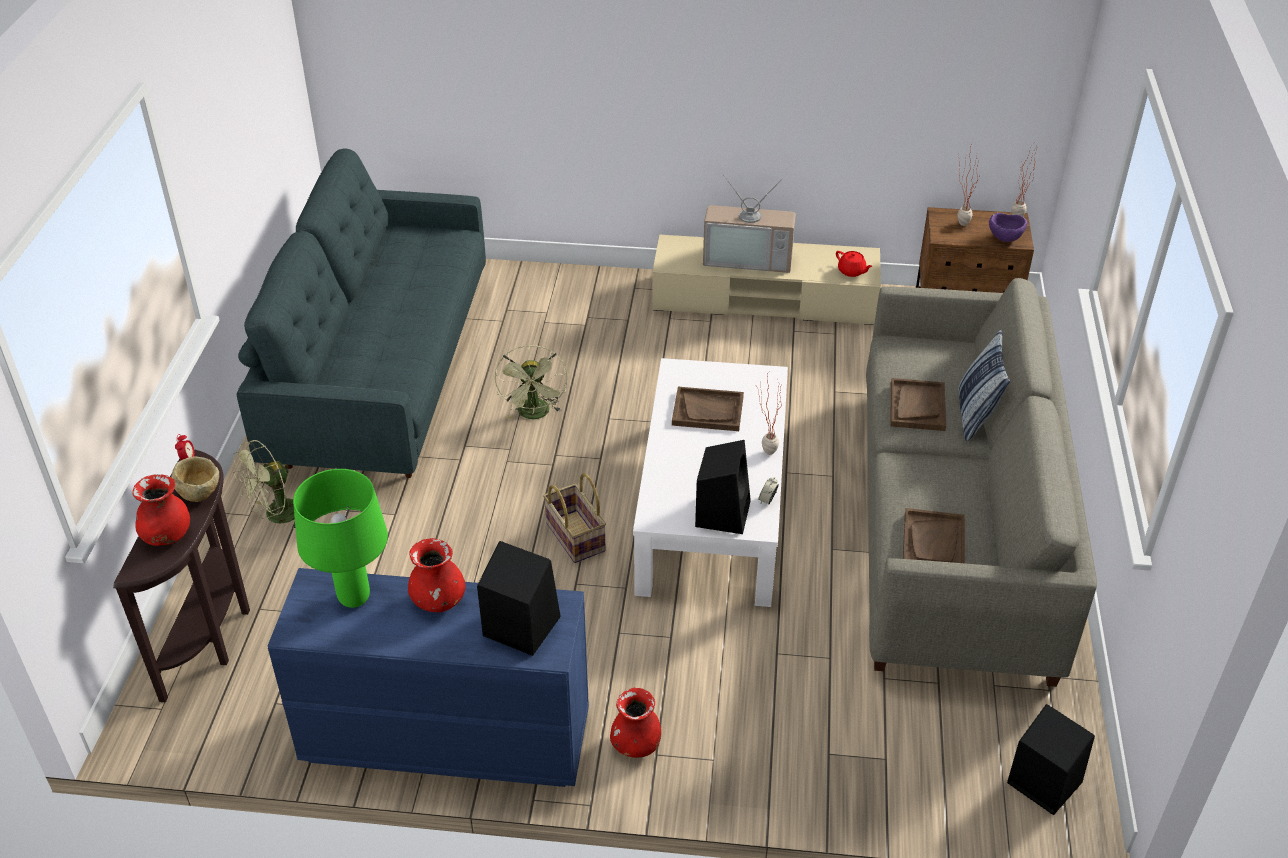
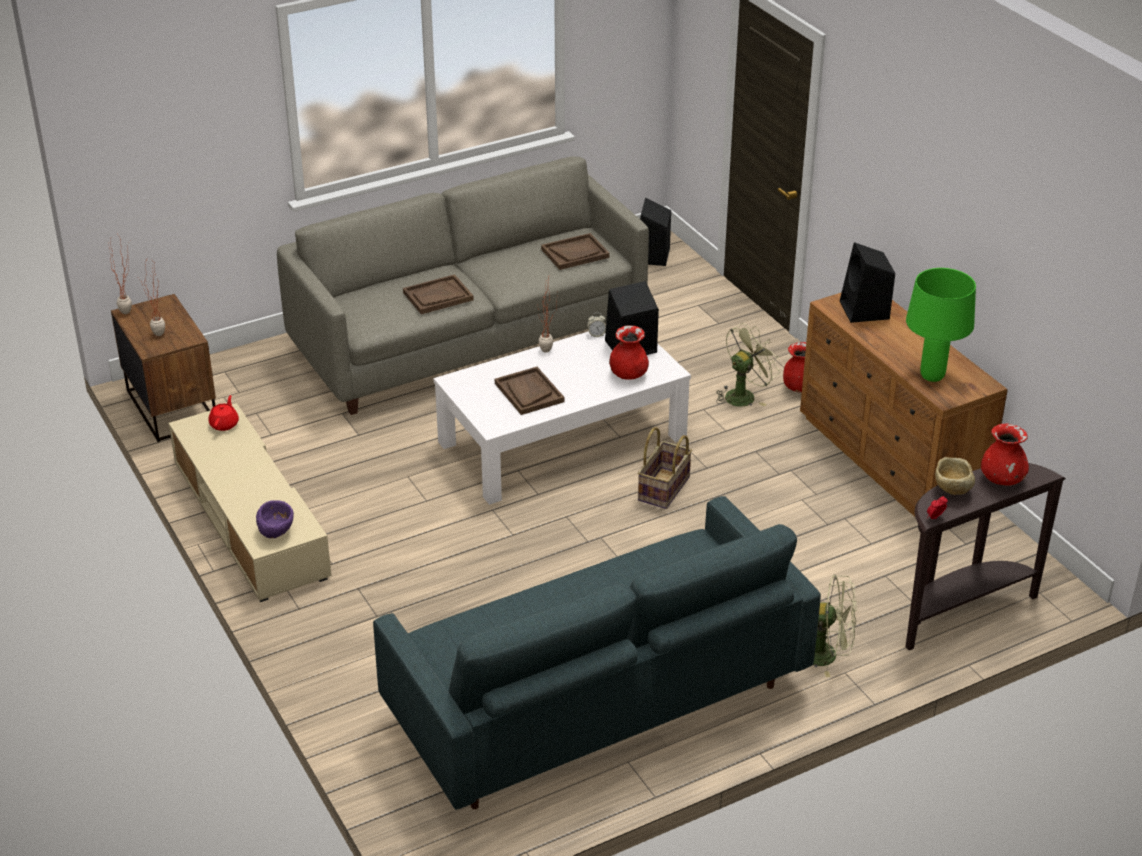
camera: 125 degrees left, 5 degrees down
blue dresser [268,568,589,787] -> brown dresser [800,292,1008,517]
red vase [408,538,466,612] -> red vase moved to [609,325,649,380]
green fan [495,345,568,419] -> green fan moved to [716,323,780,406]
television [703,175,796,273] -> none
pillow [958,330,1010,441] -> none
purple bowl [989,213,1027,242] -> purple bowl moved to [256,500,294,538]

